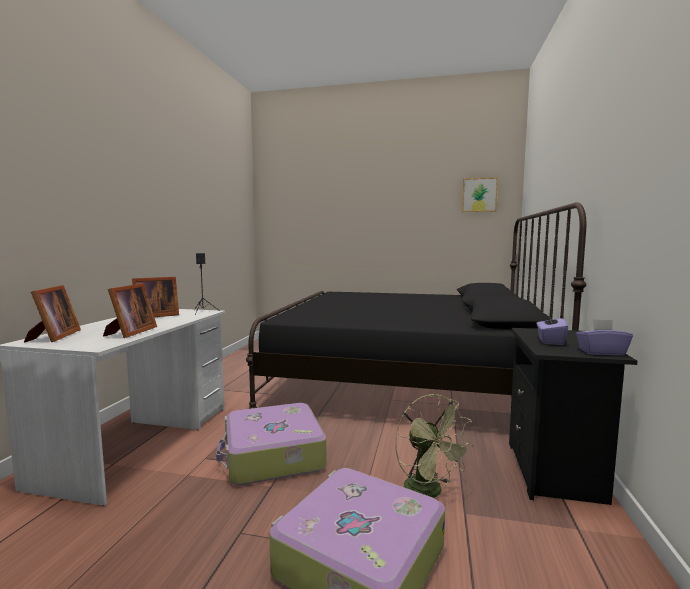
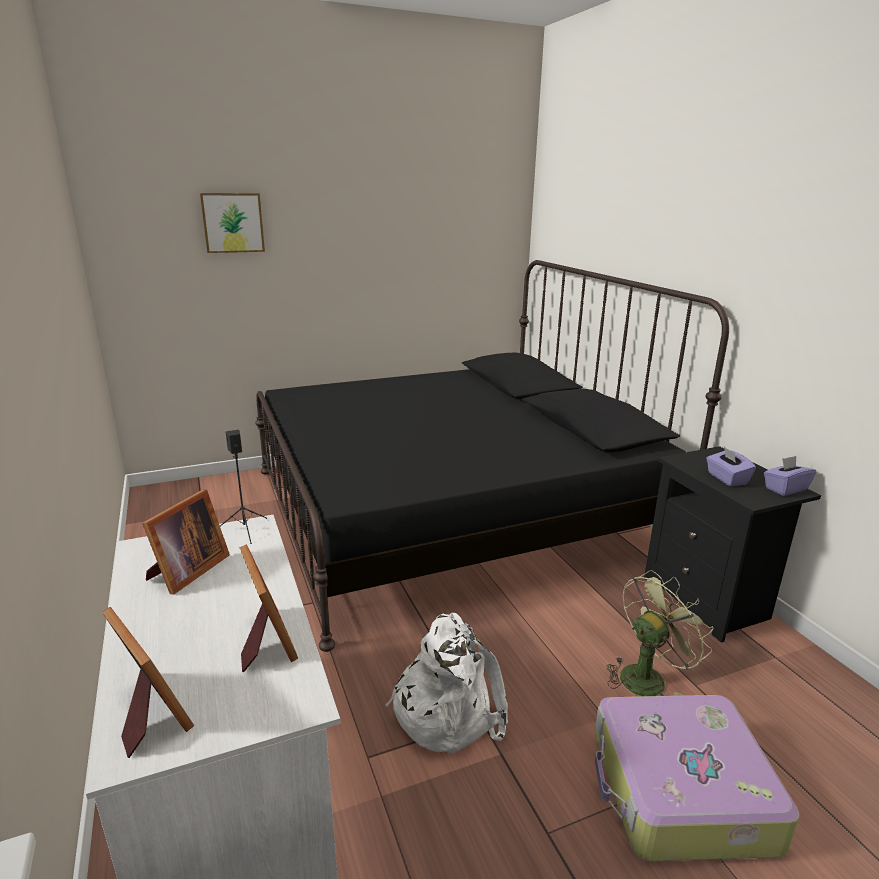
camera: 35 degrees left, 15 degrees up
suitcase [216,403,327,485] -> white backpack [386,613,508,753]
green fan [395,394,474,498] -> green fan turned 60 degrees counterclockwise [607,570,713,696]
picture [462,177,498,212] -> picture moved to [200,193,265,253]

